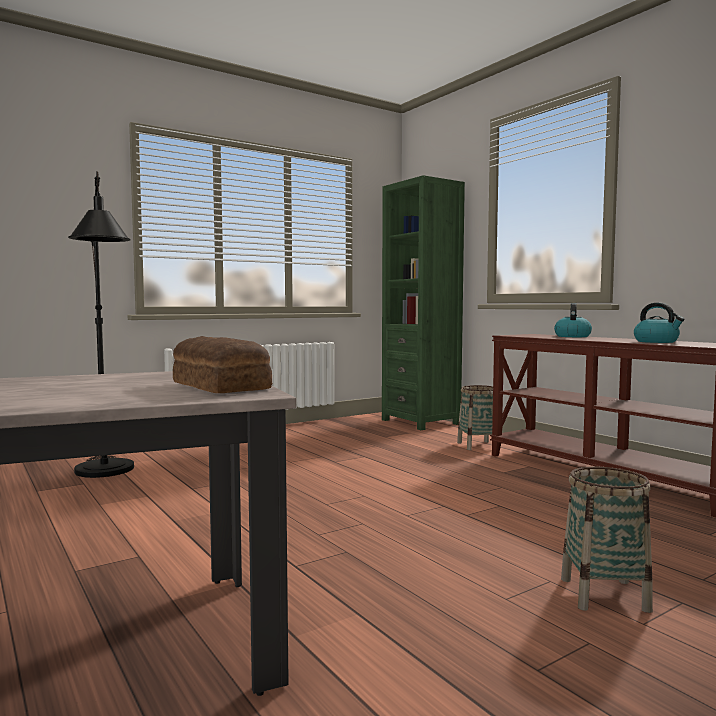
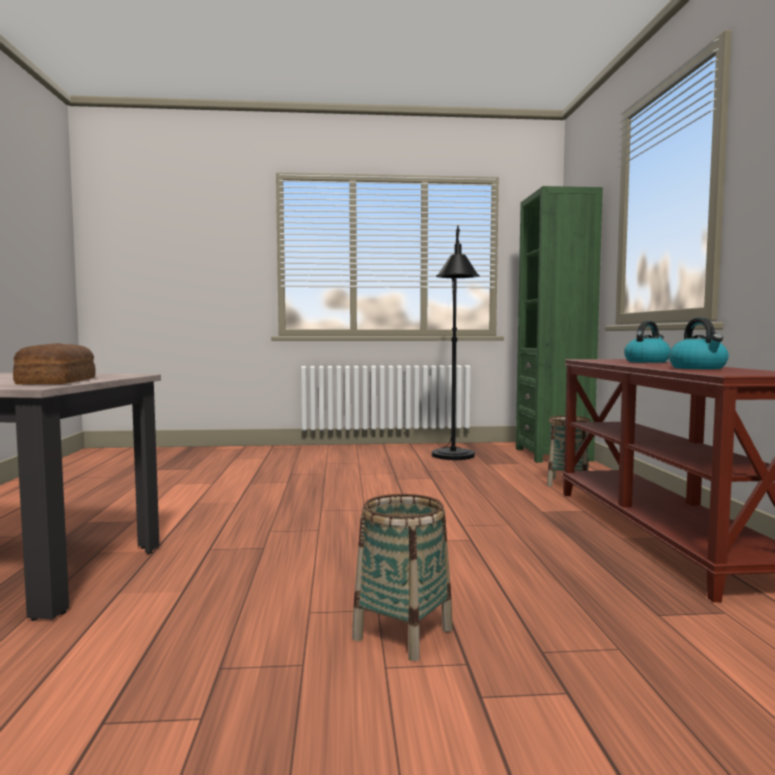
camera: 30 degrees right, 0 degrees up
black floor lamp [68,171,134,478] -> black floor lamp moved to [432,225,480,460]

